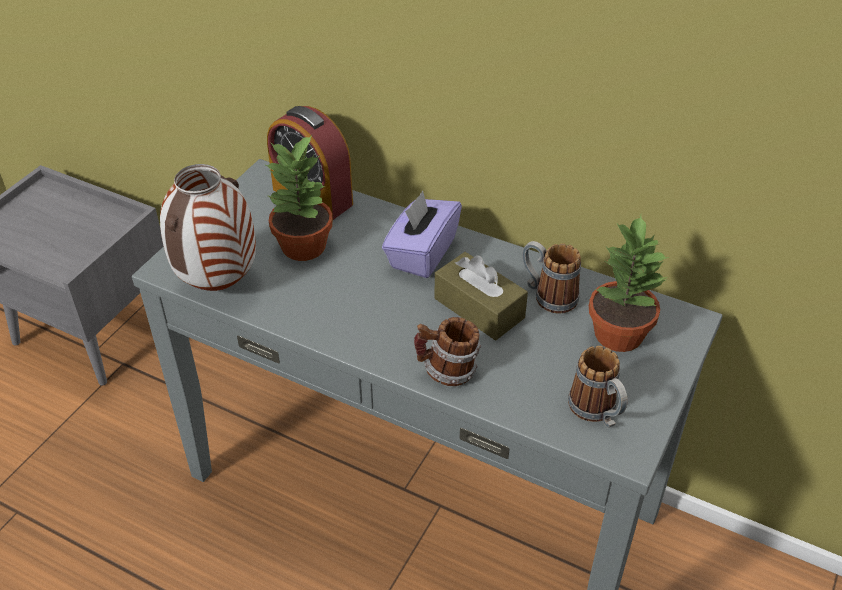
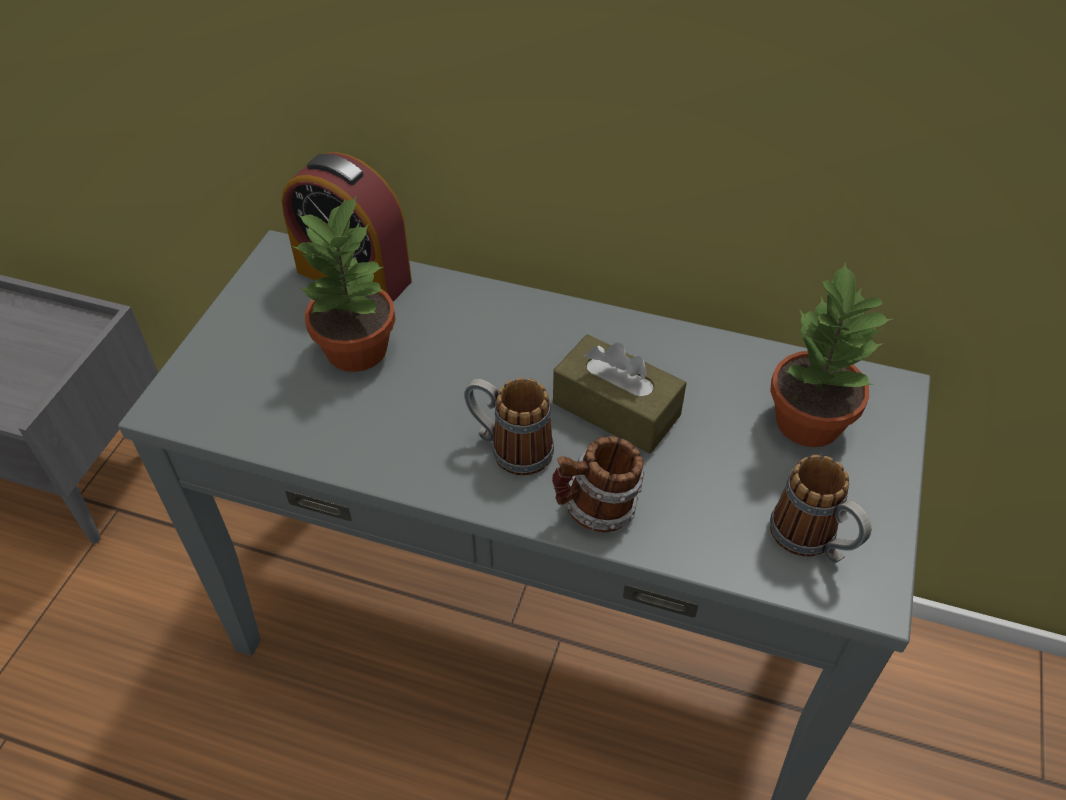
camera: 10 degrees left, 5 degrees up
vase [160,164,256,291] -> none
purple tissue box [382,191,462,278] -> none
mug [522,241,581,314] -> mug moved to [464,378,554,476]

